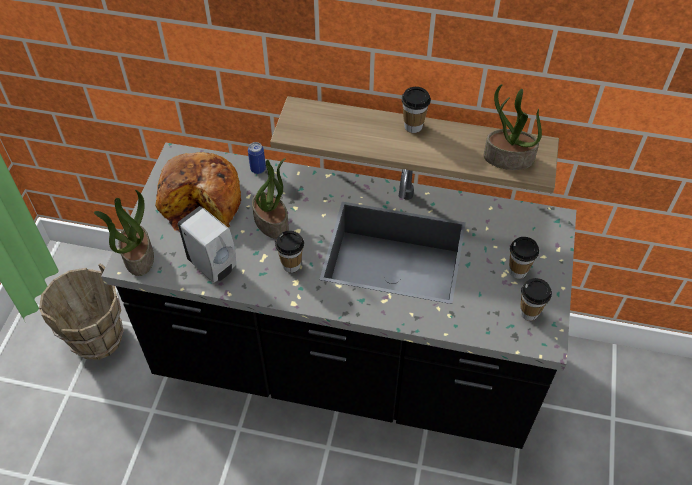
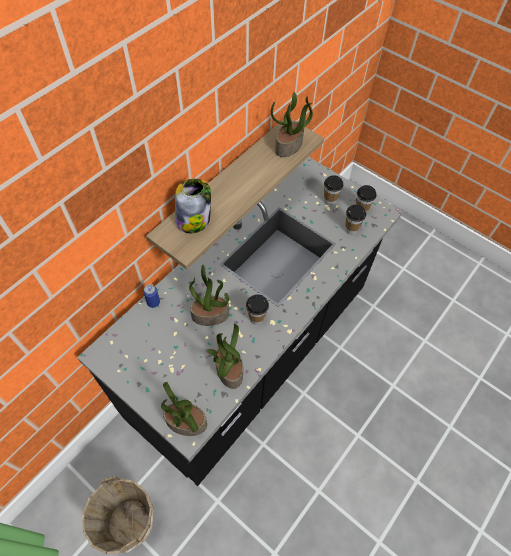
camera: 65 degrees left, 5 degrees up
bread [155,152,241,232] -> none
white soap dispenser [178,206,236,283] -> potted plant [206,324,243,389]
cup [401,87,431,133] -> cup moved to [345,204,366,235]
none -> jar [175,179,211,233]

